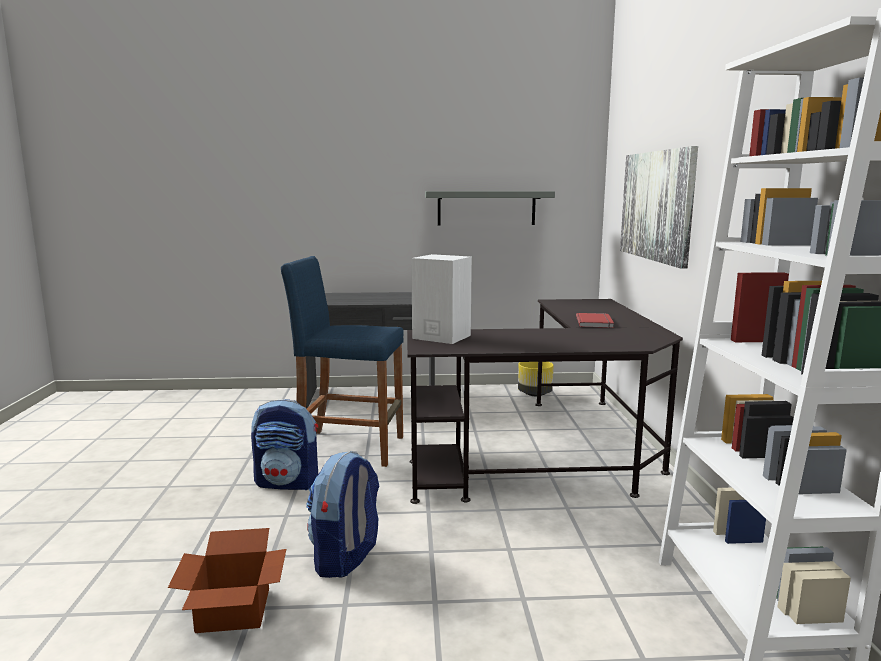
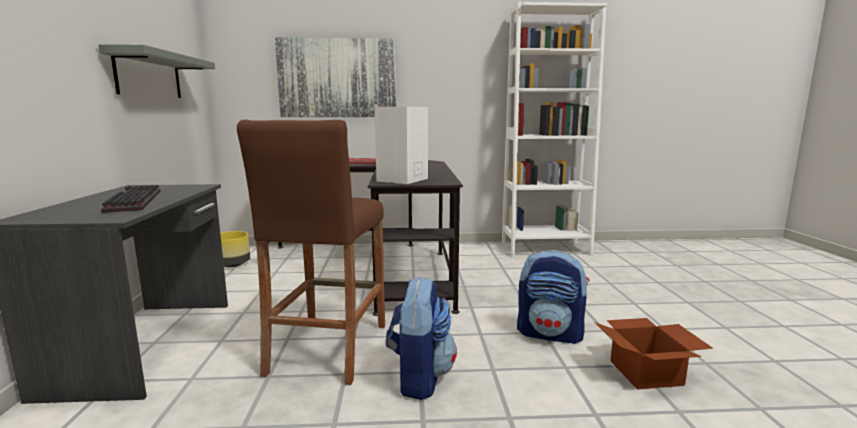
camera: 90 degrees left, 0 degrees up
blue stool [281,256,404,467] -> brown stool [237,120,385,385]
none -> keyboard [101,185,161,213]

